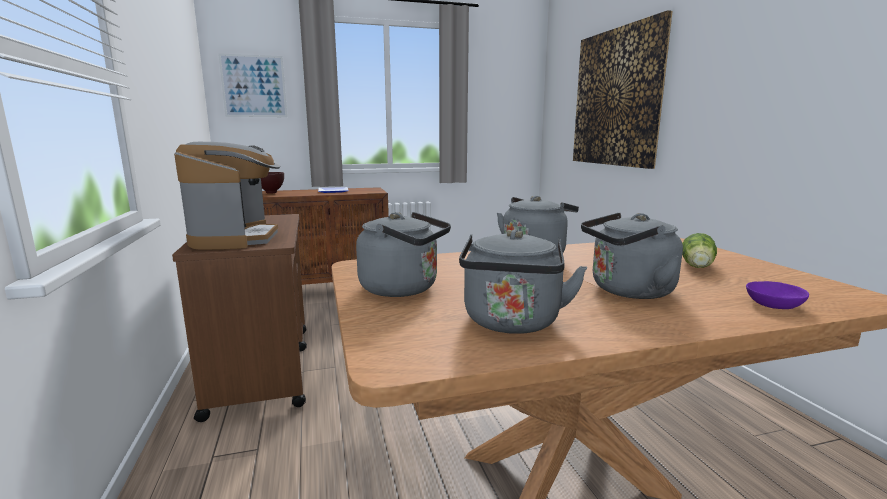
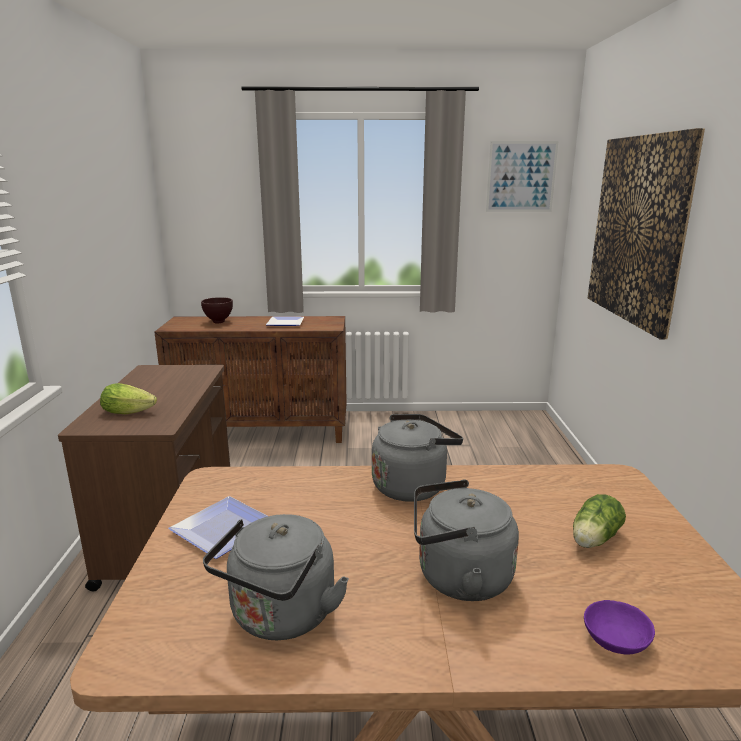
camera: 15 degrees right, 5 degrees up
coffee machine [174,142,281,250] -> lettuce [100,383,157,414]
picture [218,53,287,117] -> picture moved to [486,141,558,212]
grey kettle [356,212,451,297] -> plate [168,496,268,559]

